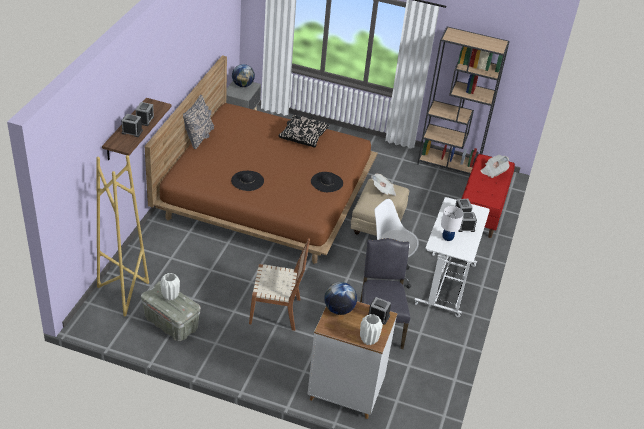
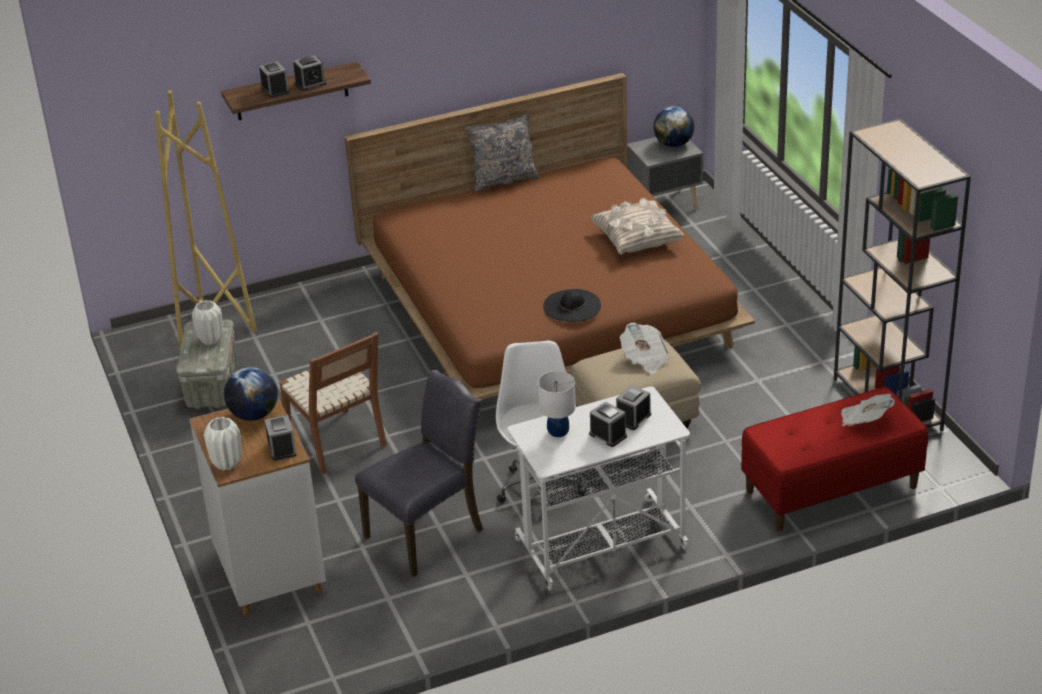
camera: 55 degrees right, 5 degrees down
black hat [231,171,264,191] -> none
black pillow [278,114,329,147] -> beige pillow [591,197,684,255]

